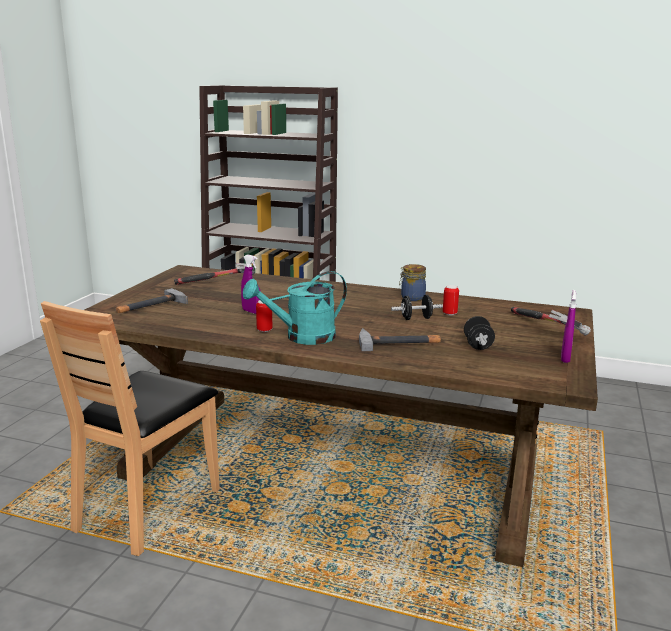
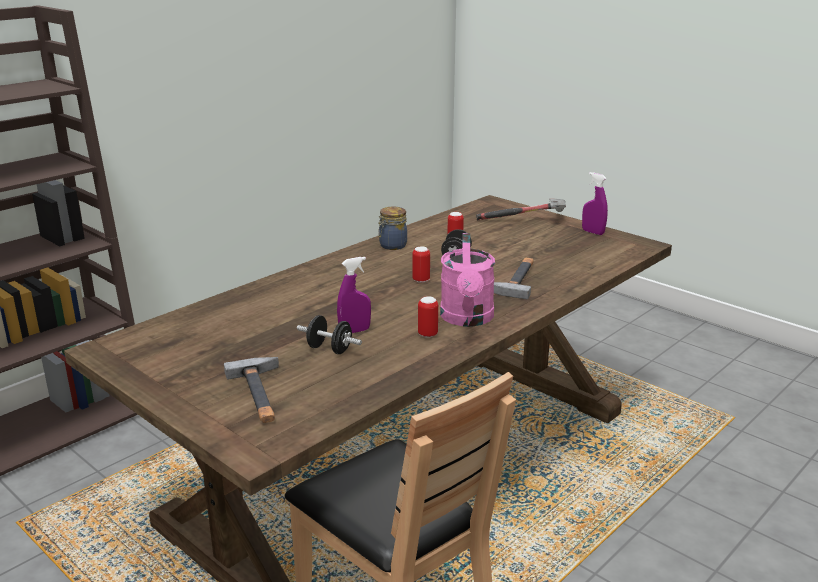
camera: 65 degrees left, 5 degrees up
hammer [174,263,255,285] -> none
turquoise watering can [243,271,347,345] -> pink watering can [440,233,495,327]
black dumbbell [464,316,495,350] -> black dumbbell moved to [297,315,362,354]
none -> can [412,246,430,283]

